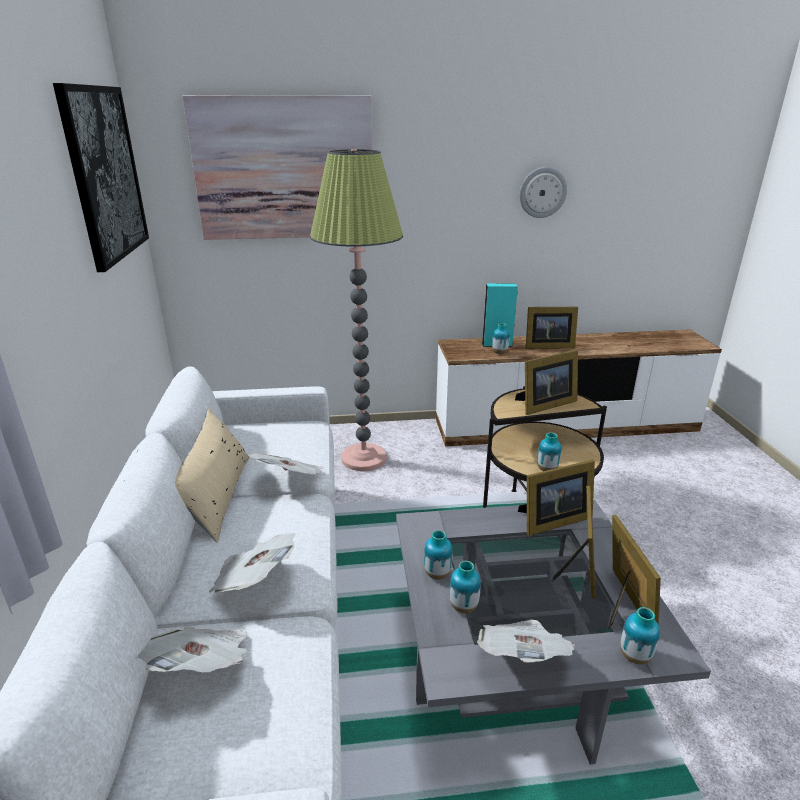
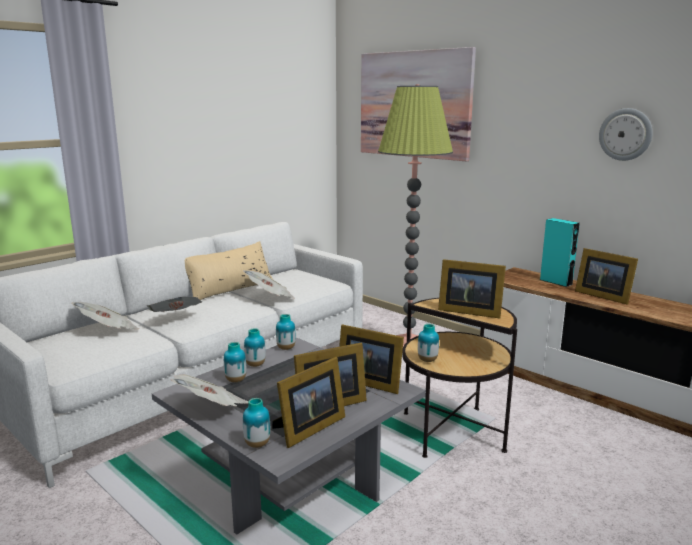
camera: 50 degrees right, 10 degrees down
picture [53,83,149,272] -> none
vase [492,323,510,354] -> vase moved to [276,314,296,350]

